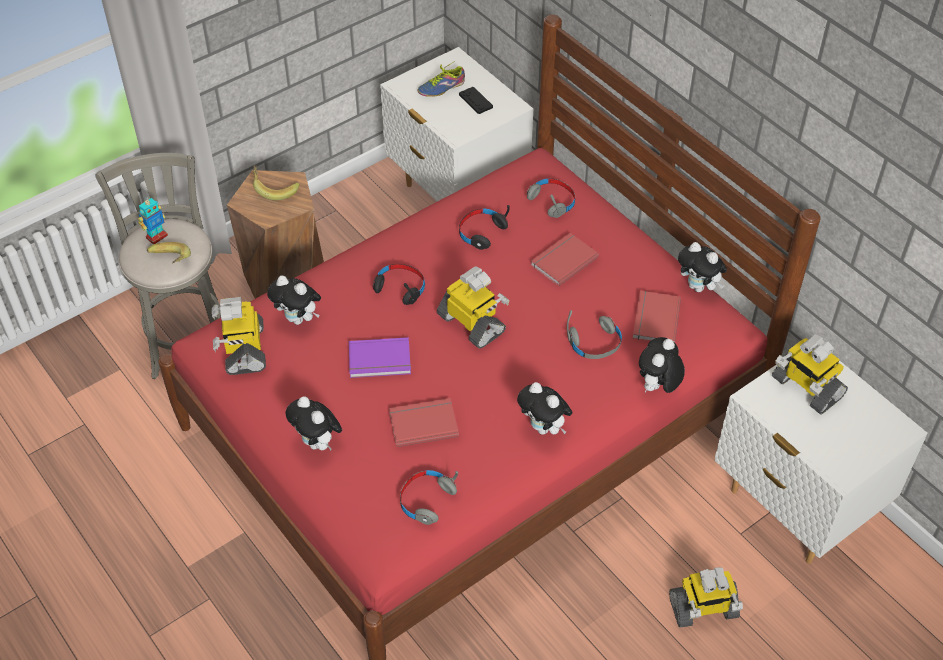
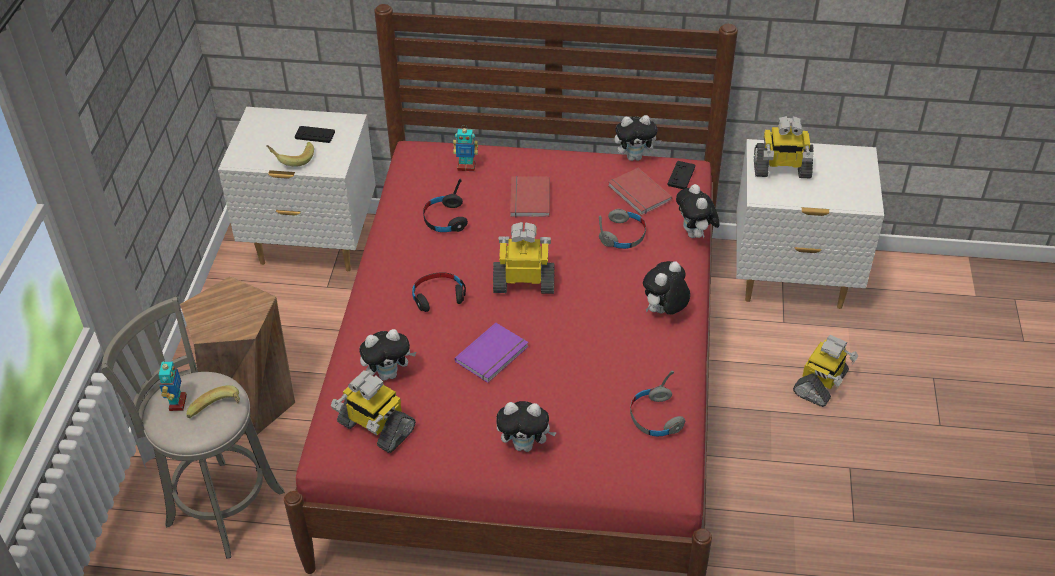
camera: 45 degrees left, 5 degrees down
banana [253,165,299,200] -> banana moved to [266,142,314,167]
red book [389,398,459,447] -> none
shoe [418,62,465,97] -> none
plush toy [517,382,572,435] -> plush toy turned 135 degrees clockwise [643,261,690,315]
grey headphones [527,179,575,218] -> toy robot [453,125,478,171]
none -> black game controller [668,161,695,189]

